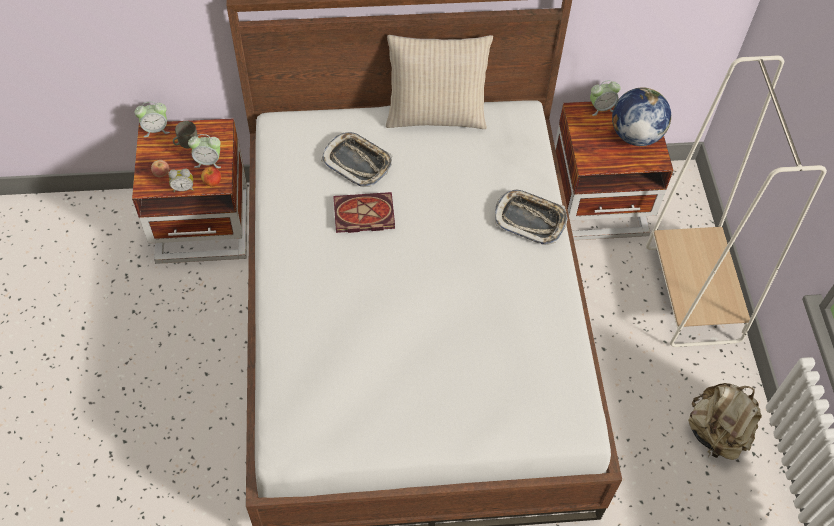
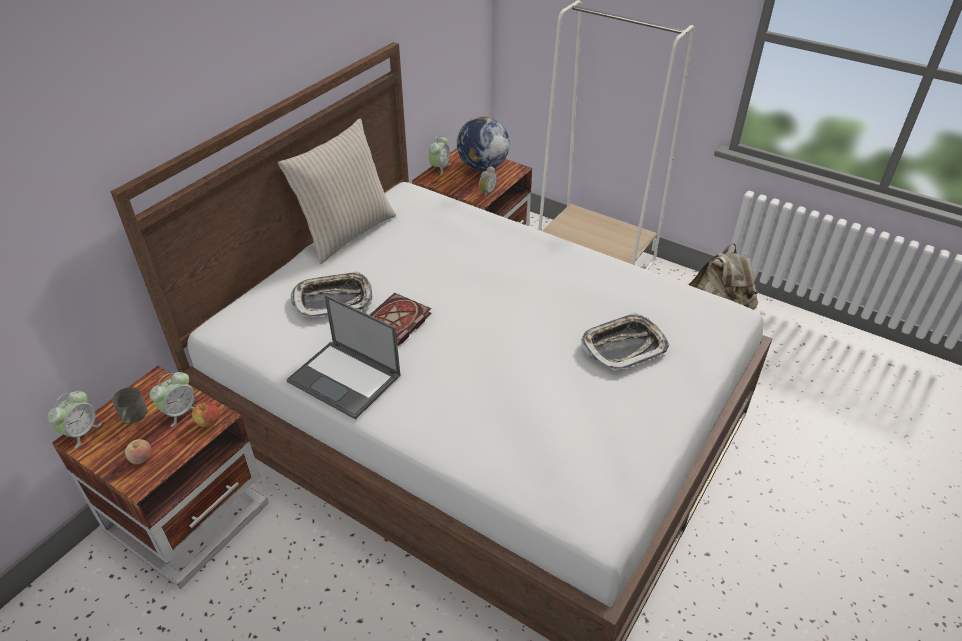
camera: 50 degrees left, 15 degrees down
alarm clock [168,169,194,192] -> alarm clock moved to [479,166,497,198]
tray [495,190,568,245] -> tray moved to [581,313,669,371]
none -> laptop [287,294,400,420]

